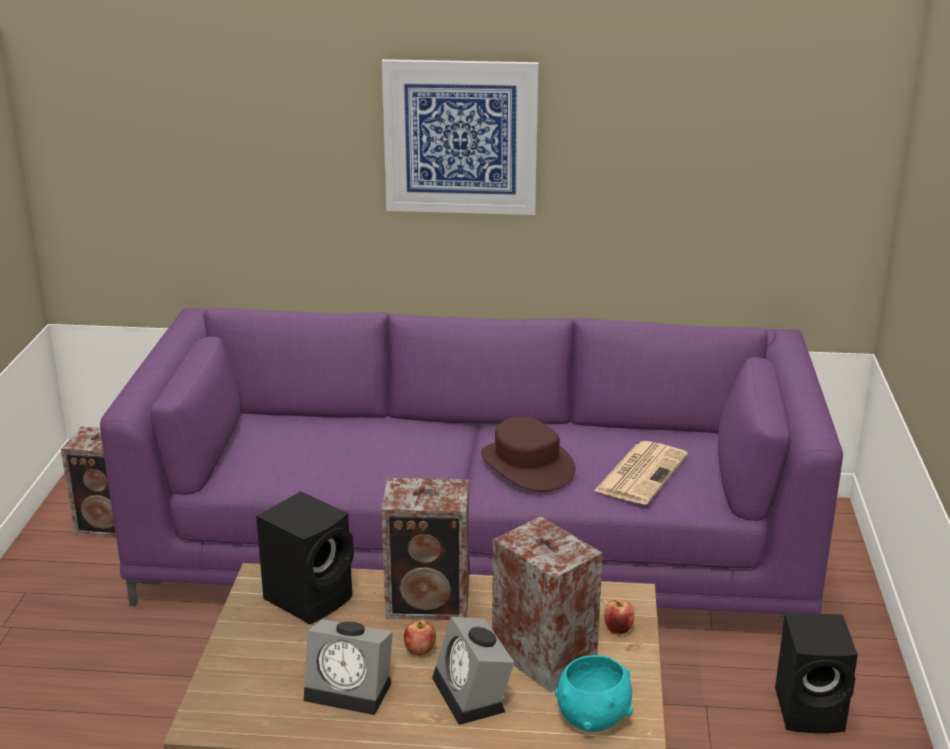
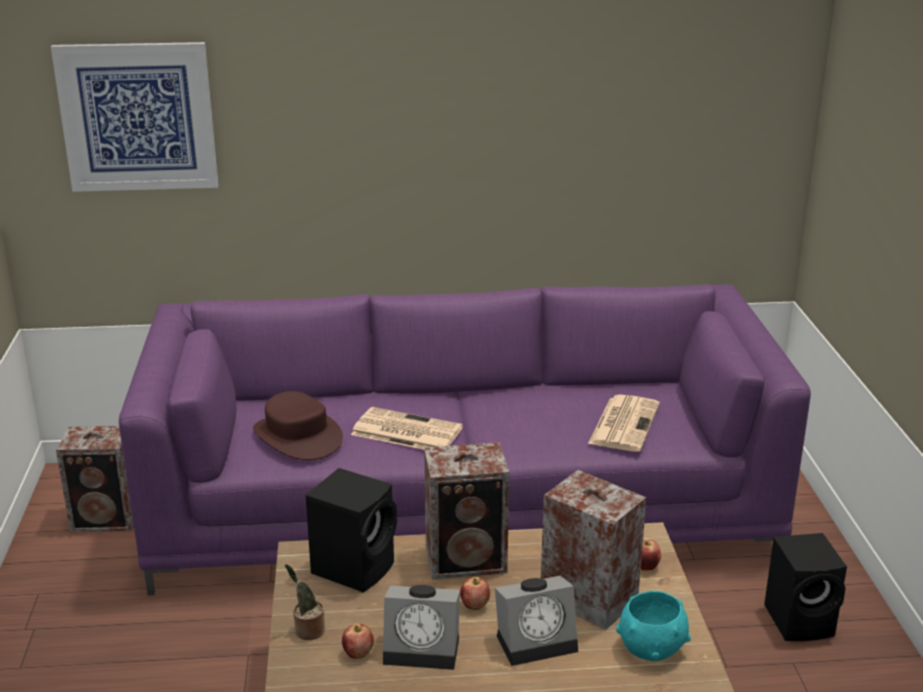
camera: 10 degrees left, 0 degrees up
picture [382,59,539,215] -> picture moved to [51,42,219,192]
alarm clock [432,617,514,725] -> alarm clock turned 75 degrees counterclockwise [495,576,578,666]
brown hat [481,416,576,492] -> brown hat moved to [253,391,343,460]
none -> potted plant [285,564,325,640]
none -> apple [342,623,374,659]
none -> newspaper [351,407,463,450]

